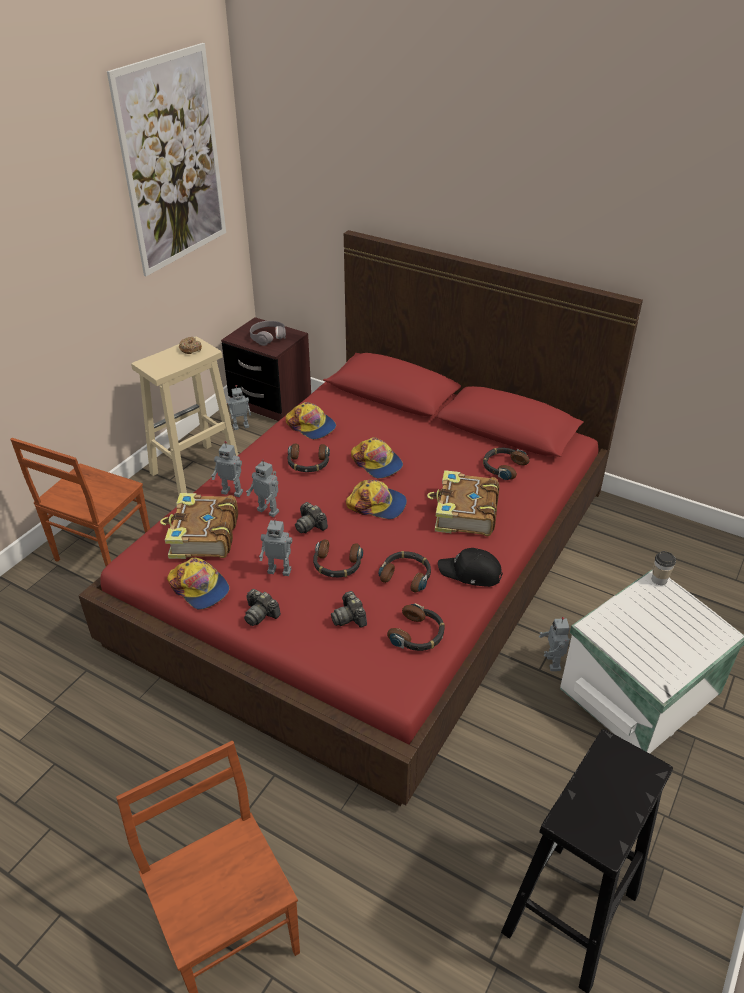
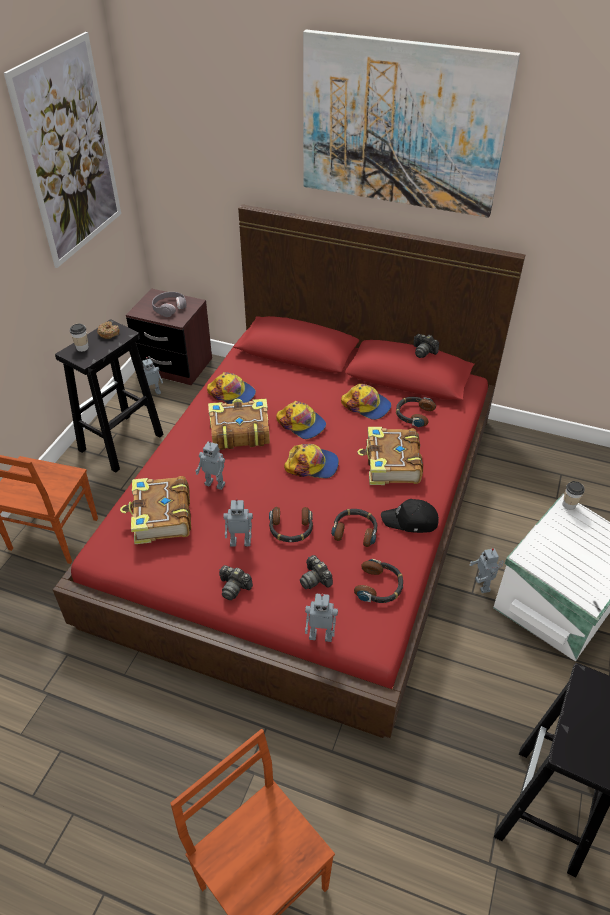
camera: 10 degrees left, 5 degrees up
beige stool [131,337,238,495] -> black stool [55,320,164,473]
cap [167,557,229,610] -> cap moved to [341,384,391,420]
toy robot [211,441,243,497] -> toy robot moved to [305,593,338,642]
headphones [287,443,330,472] -> book [208,399,270,450]
camera [295,502,328,533] -> camera moved to [414,334,439,358]
none -> cup [70,324,89,352]
none -> picture [303,29,520,218]

